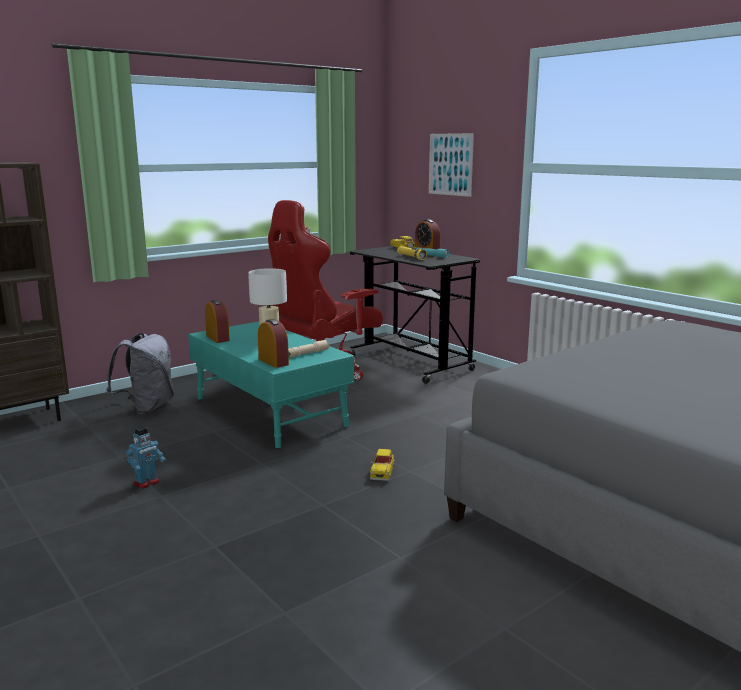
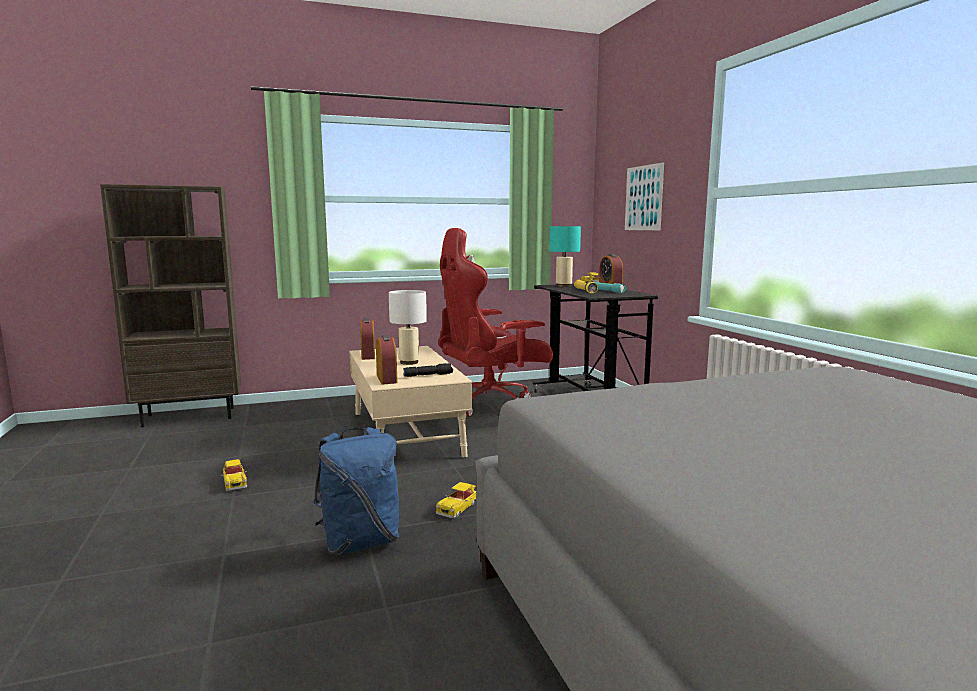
camera: 20 degrees right, 5 degrees down
grey backpack [107,333,174,414] -> none
toy robot [126,426,166,489] -> toy car [221,459,247,491]
turquoise coffee table [188,321,354,449] -> beige coffee table [349,346,472,458]
beige flashlight [288,340,329,357] -> black flashlight [403,363,453,377]
none -> blue backpack [313,427,399,555]
none -> turquoise table lamp [550,226,581,287]

